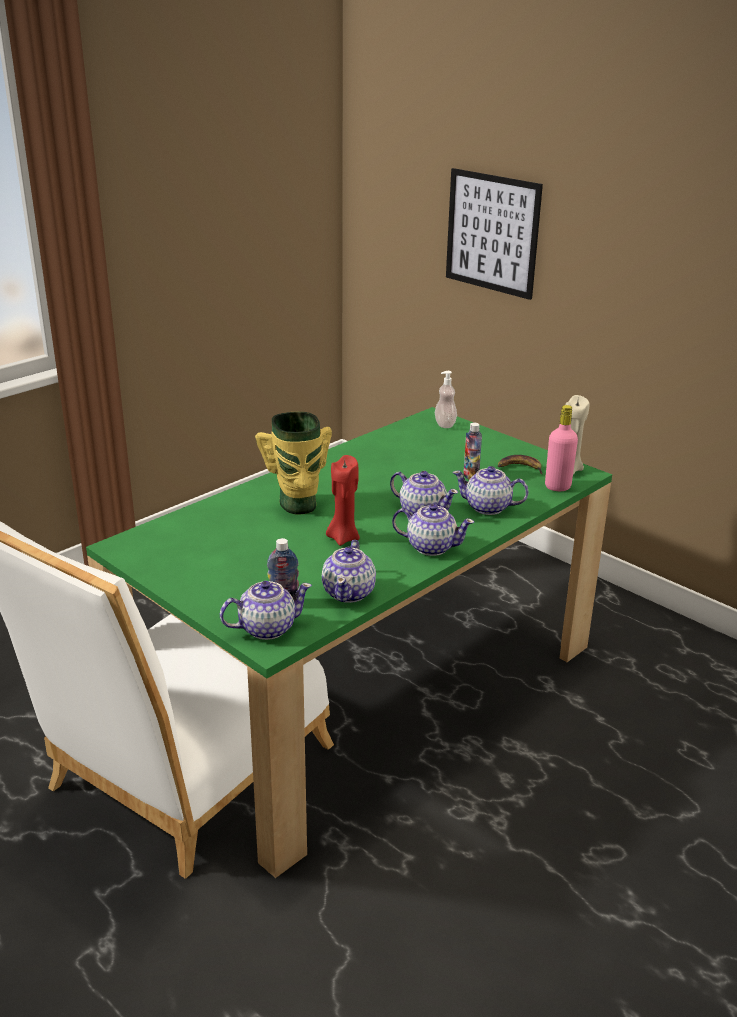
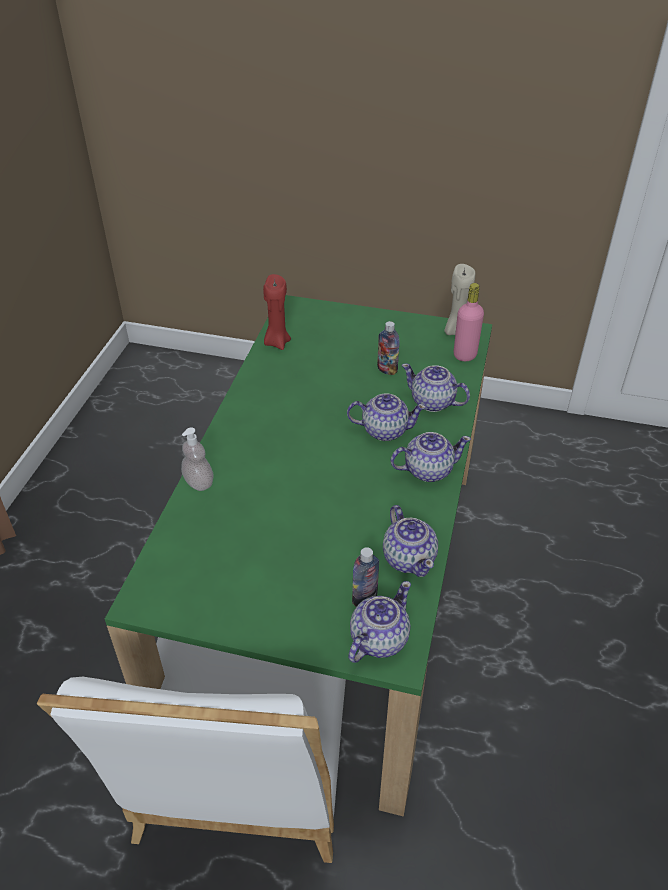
camera: 30 degrees left, 15 degrees up
vase [255,412,332,514] -> none
red candle [326,455,360,546] -> red candle moved to [263,274,291,350]
soap dispenser [435,371,457,428] -> soap dispenser moved to [181,427,214,491]
picture [446,168,543,300] -> none
teapot [452,466,529,515] -> teapot turned 45 degrees clockwise [401,363,470,412]
banana [498,455,542,474] -> none

